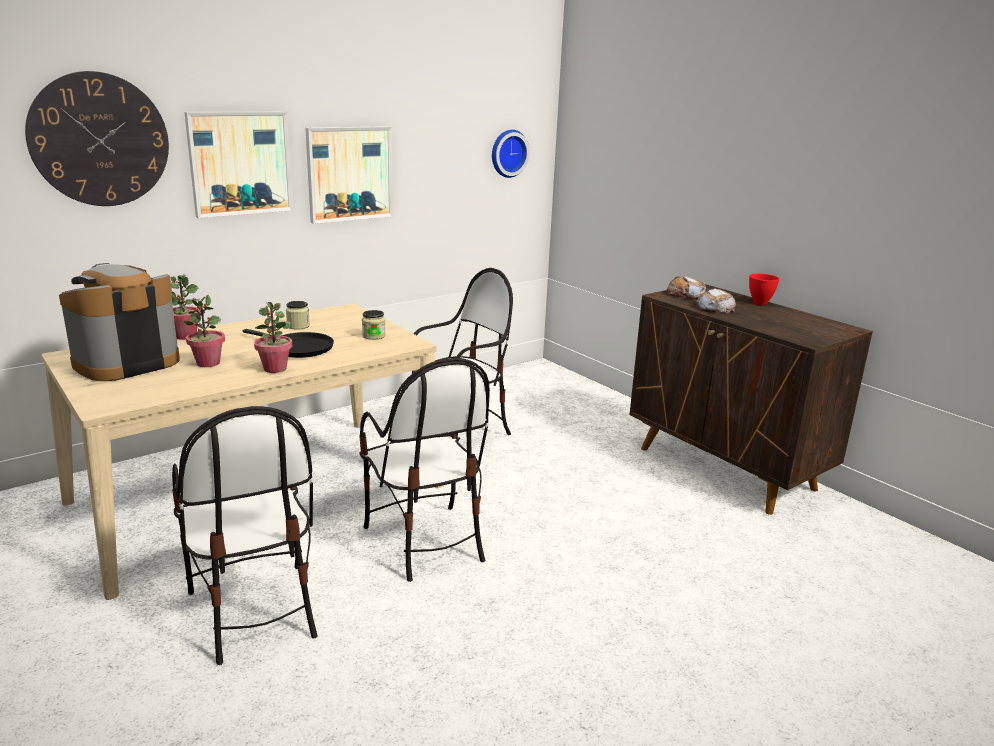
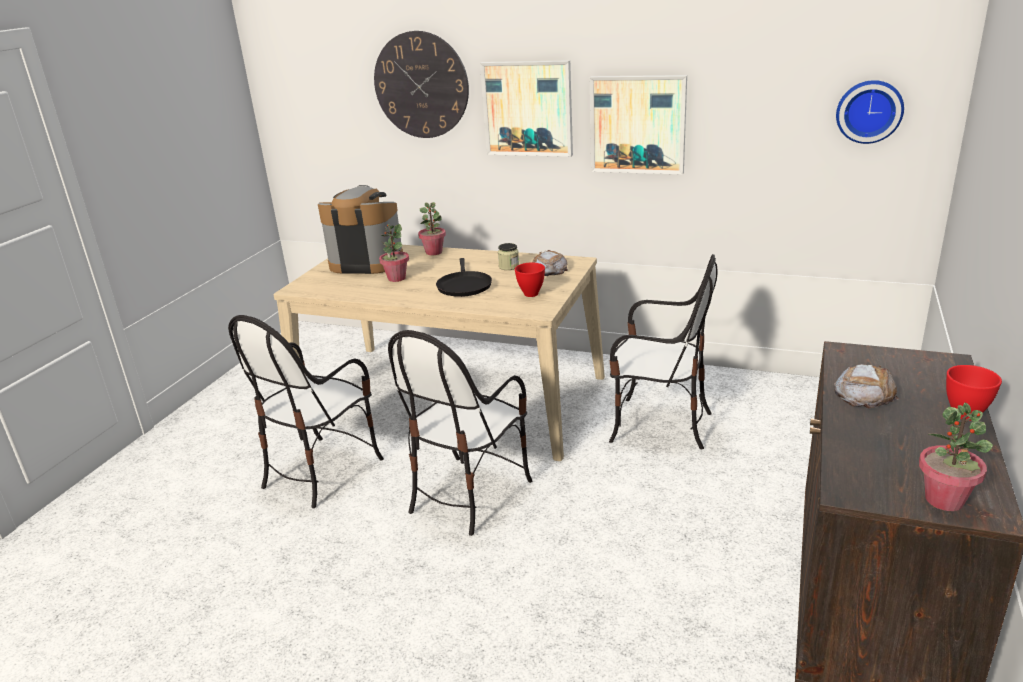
camera: 60 degrees right, 5 degrees up
potted plant [254,302,292,373] -> potted plant moved to [919,403,993,511]
jar [362,310,386,340] -> red bowl [515,263,545,297]
bread [667,276,706,299] -> bread moved to [532,250,568,276]

